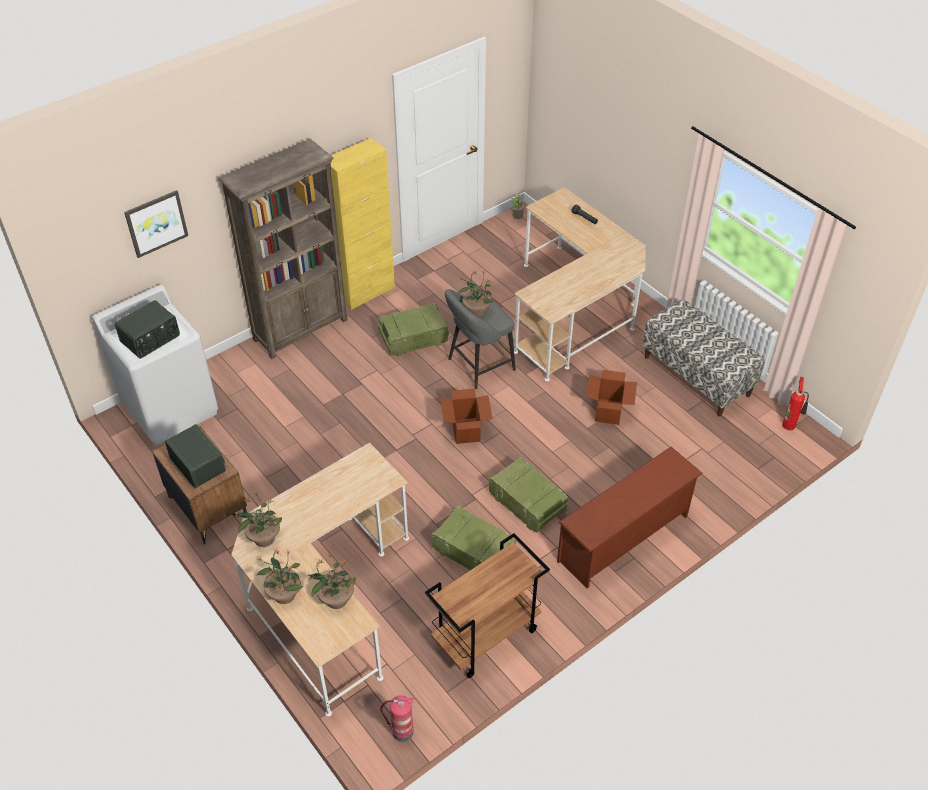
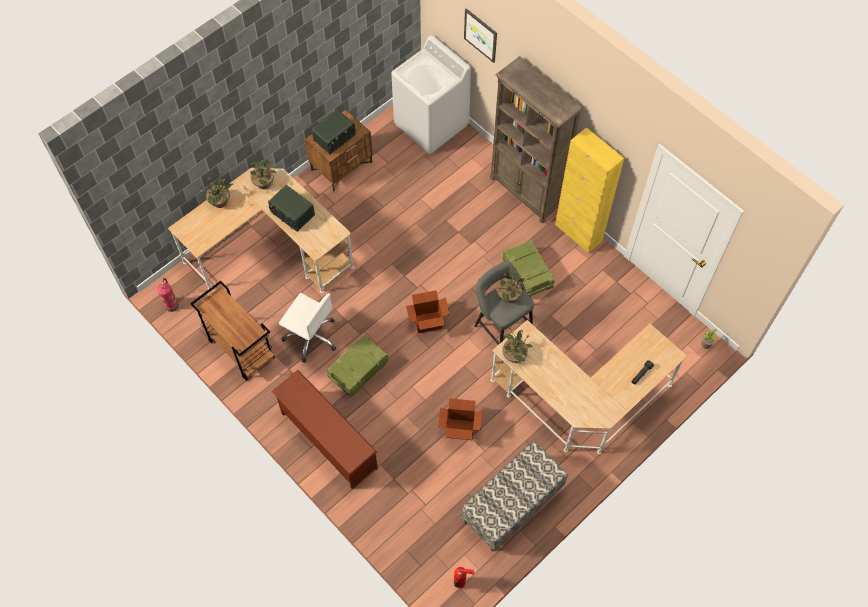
camera: 85 degrees right, 15 degrees up
radio [115,300,180,359] -> radio moved to [268,185,315,232]
potted plant [308,554,356,609] -> potted plant moved to [502,327,532,363]
crate [432,505,516,570] -> white office chair [279,293,336,363]

